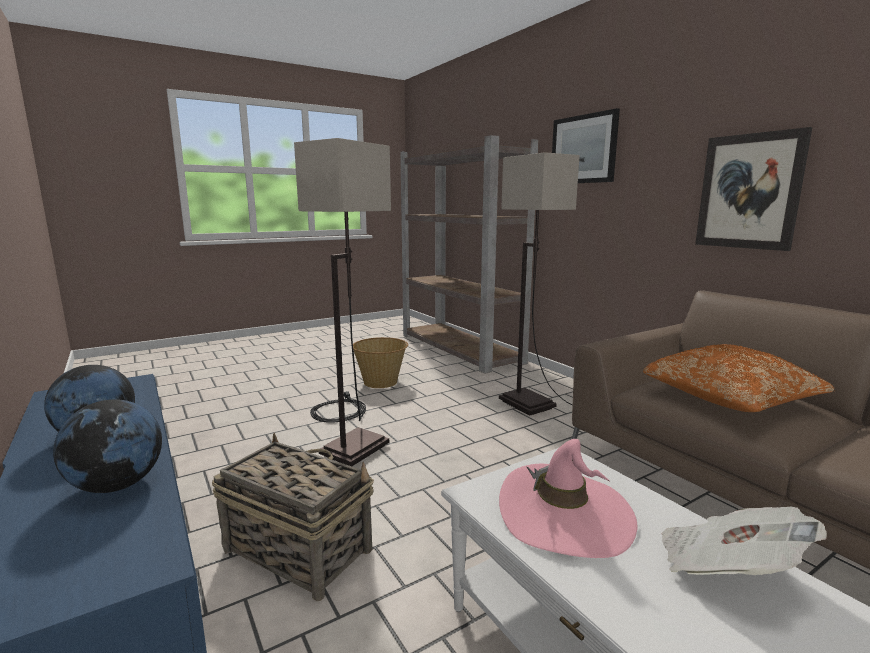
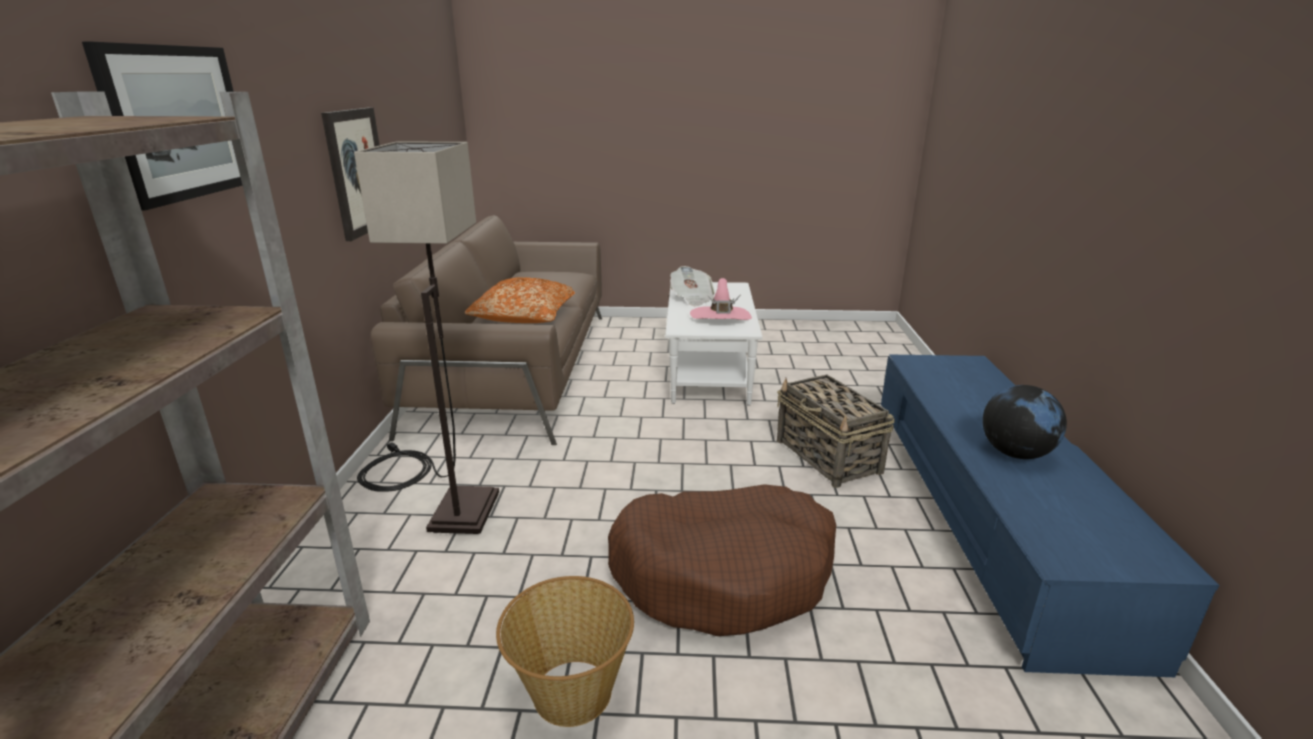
camera: 145 degrees left, 10 degrees up
globe [53,399,162,493] -> none
floor lamp [294,138,391,466] -> brown dog bed [608,484,836,636]

